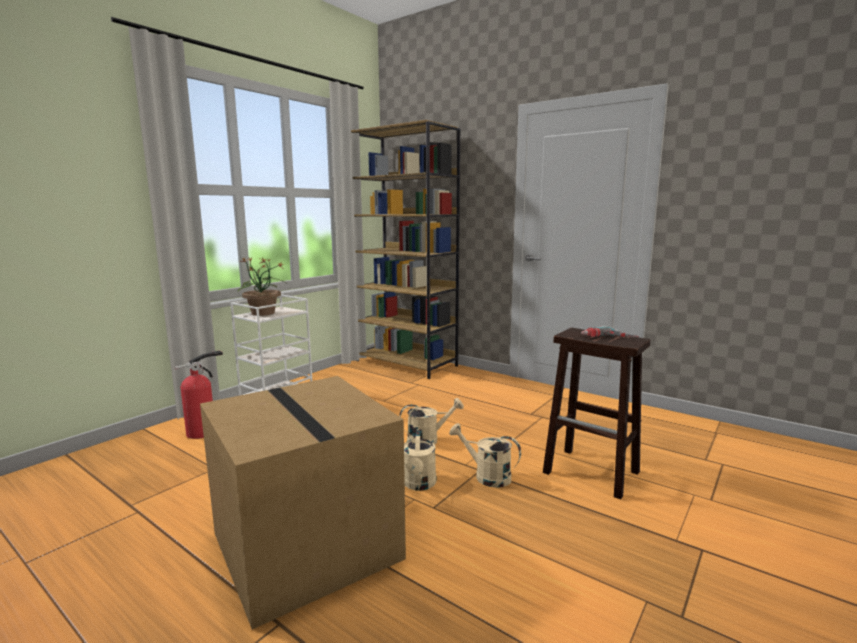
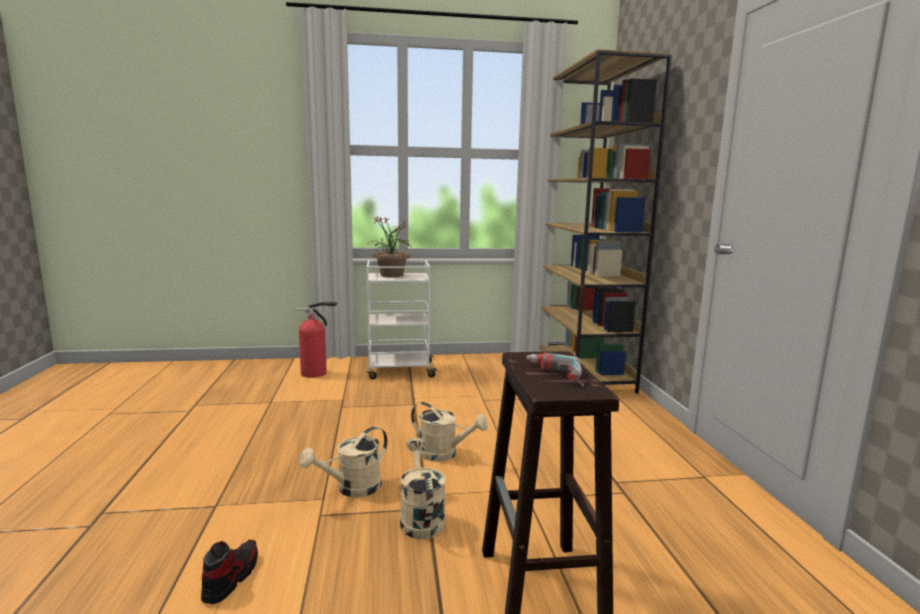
camera: 45 degrees right, 0 degrees up
cardboard box [200,376,406,629] -> none
none -> shoe [201,540,258,604]

